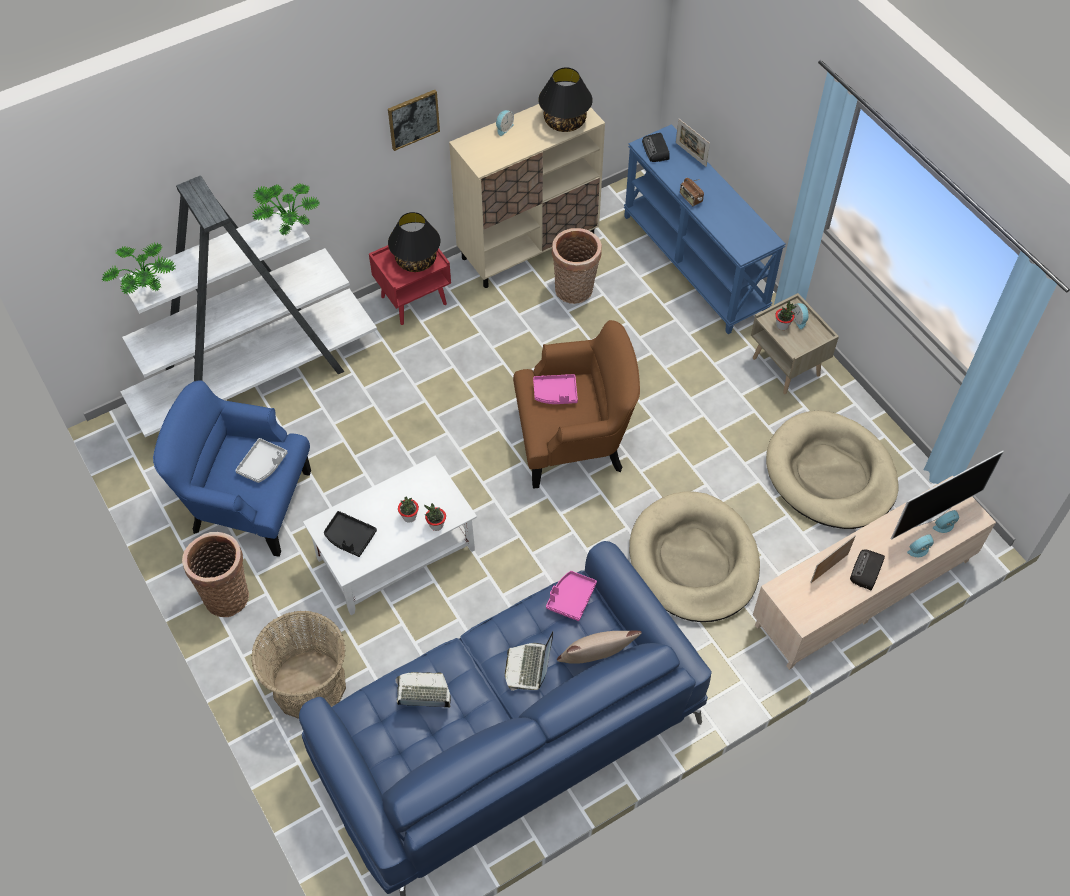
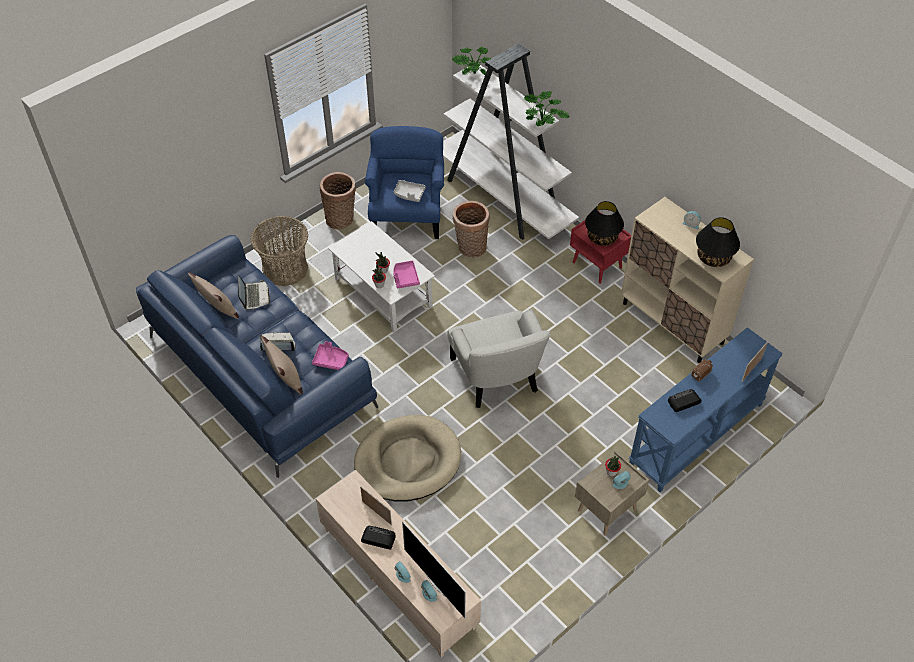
camera: 80 degrees right, 5 degrees down
black tray [324,511,377,557] -> none
picture [388,90,440,151] -> none
brown armchair [513,320,640,489] -> white armchair [447,310,551,408]
pink tray [533,374,578,404] -> pink tray moved to [393,261,420,289]
basket [552,228,602,304] -> basket moved to [453,201,490,257]
radio [642,133,670,162] -> radio moved to [668,389,701,412]
beige dog bed [766,410,898,529] -> none
none -> beige pillow [188,273,239,319]

